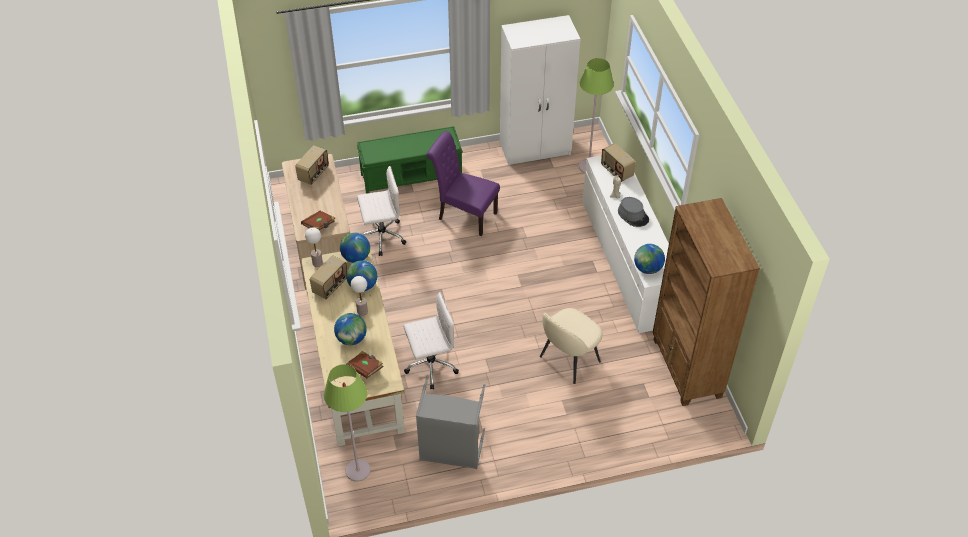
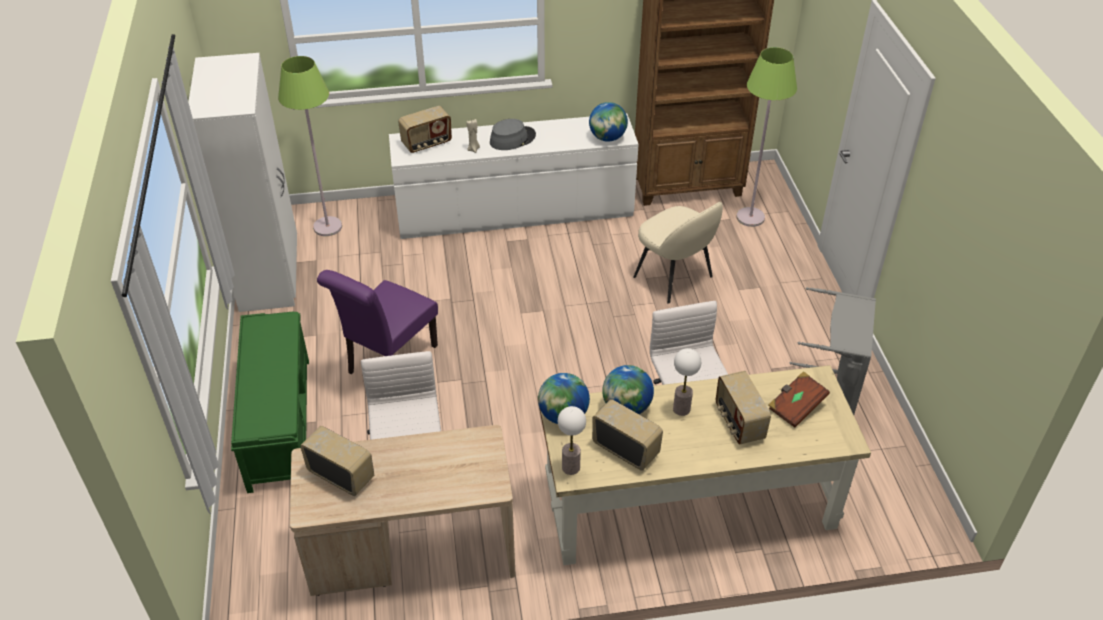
camera: 85 degrees left, 5 degrees down
brown book [301,210,335,230] -> none
green floor lamp [324,364,370,482] -> green floor lamp moved to [736,47,797,227]
globe [334,313,367,345] -> radio [716,371,771,445]

